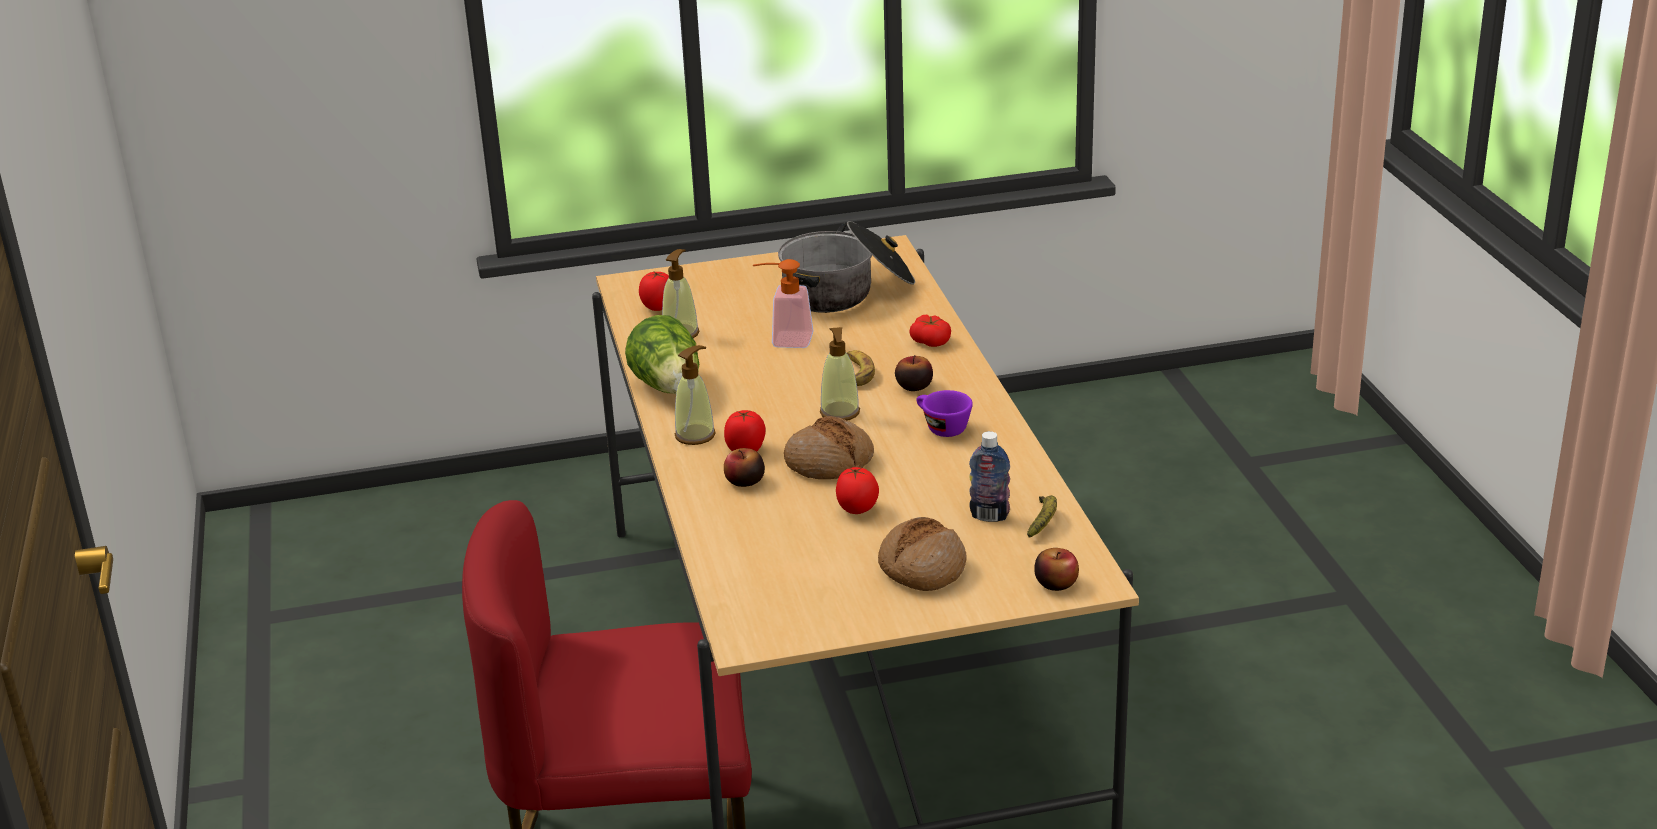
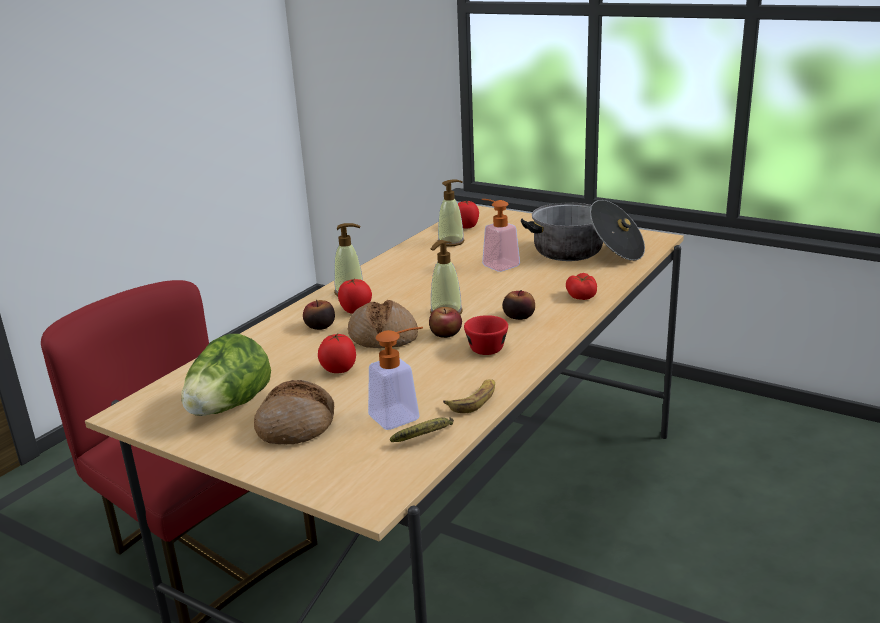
camera: 45 degrees right, 5 degrees down
lettuce [625,315,699,394] -> lettuce moved to [181,334,271,416]
banana [847,350,875,386] -> banana moved to [443,379,495,413]
purple cup [916,390,973,437] -> red cup [464,315,508,355]
bottle [969,431,1010,522] -> soap dispenser [368,327,423,430]
apple [1035,548,1079,591] -> apple moved to [429,307,462,338]

